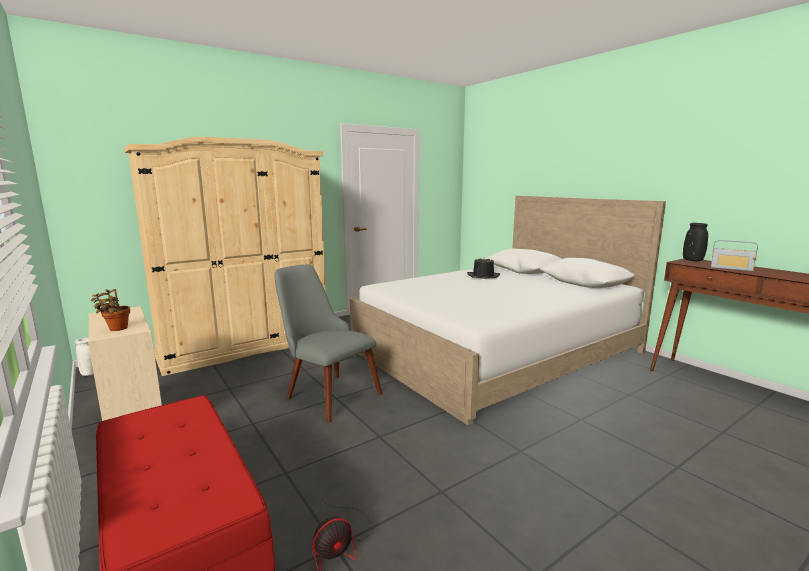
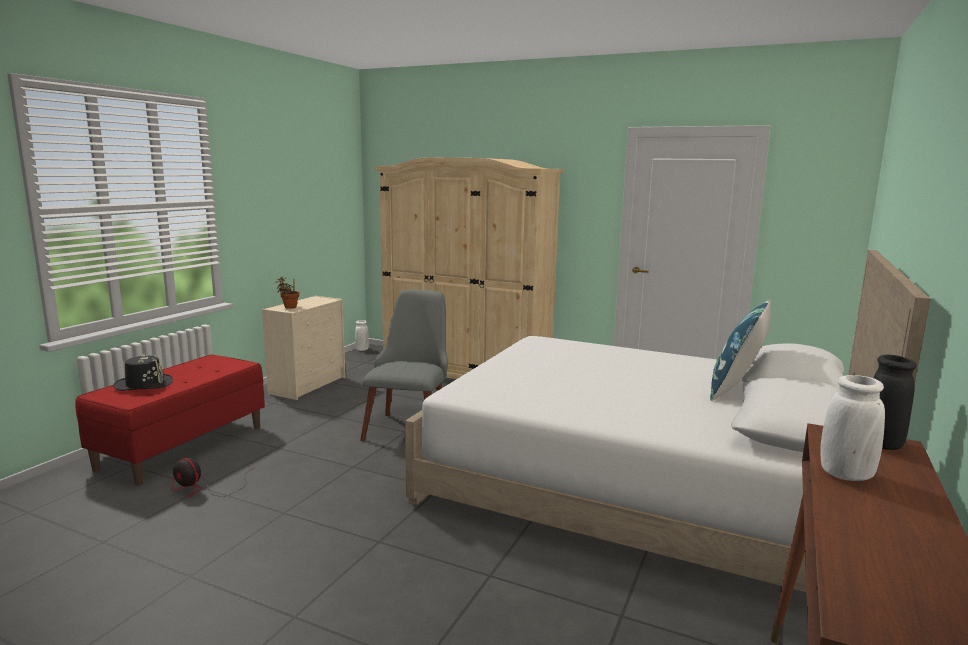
camera: 60 degrees right, 0 degrees up
black hat [467,256,500,279] -> black hat moved to [113,353,173,391]
radio [711,240,758,271] -> white vase [820,375,885,481]
none -> blue pillow [710,300,771,401]

